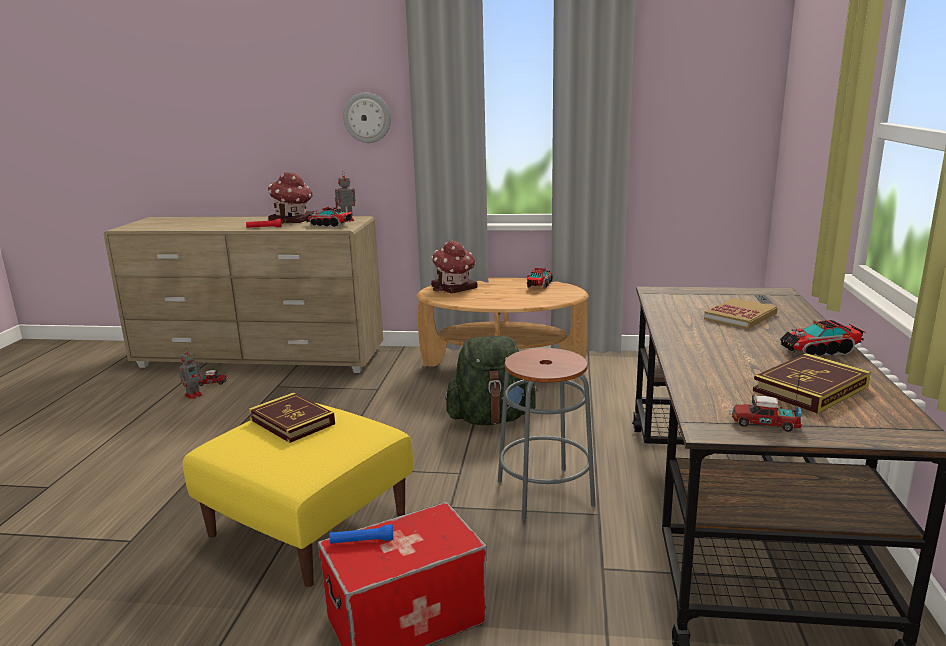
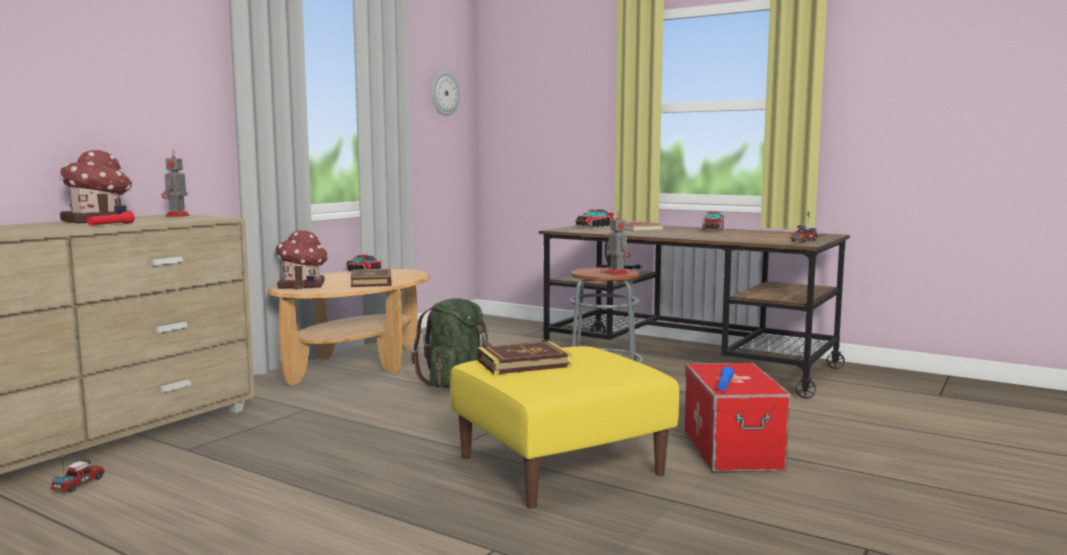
camera: 65 degrees left, 10 degrees down
toy robot [178,349,204,399] -> toy robot moved to [607,212,631,275]
toy truck [305,207,352,228] -> toy truck moved to [575,209,614,227]
wall clock [343,93,391,143] -> wall clock moved to [431,71,460,116]
book [753,353,871,414] -> book moved to [351,269,392,287]

